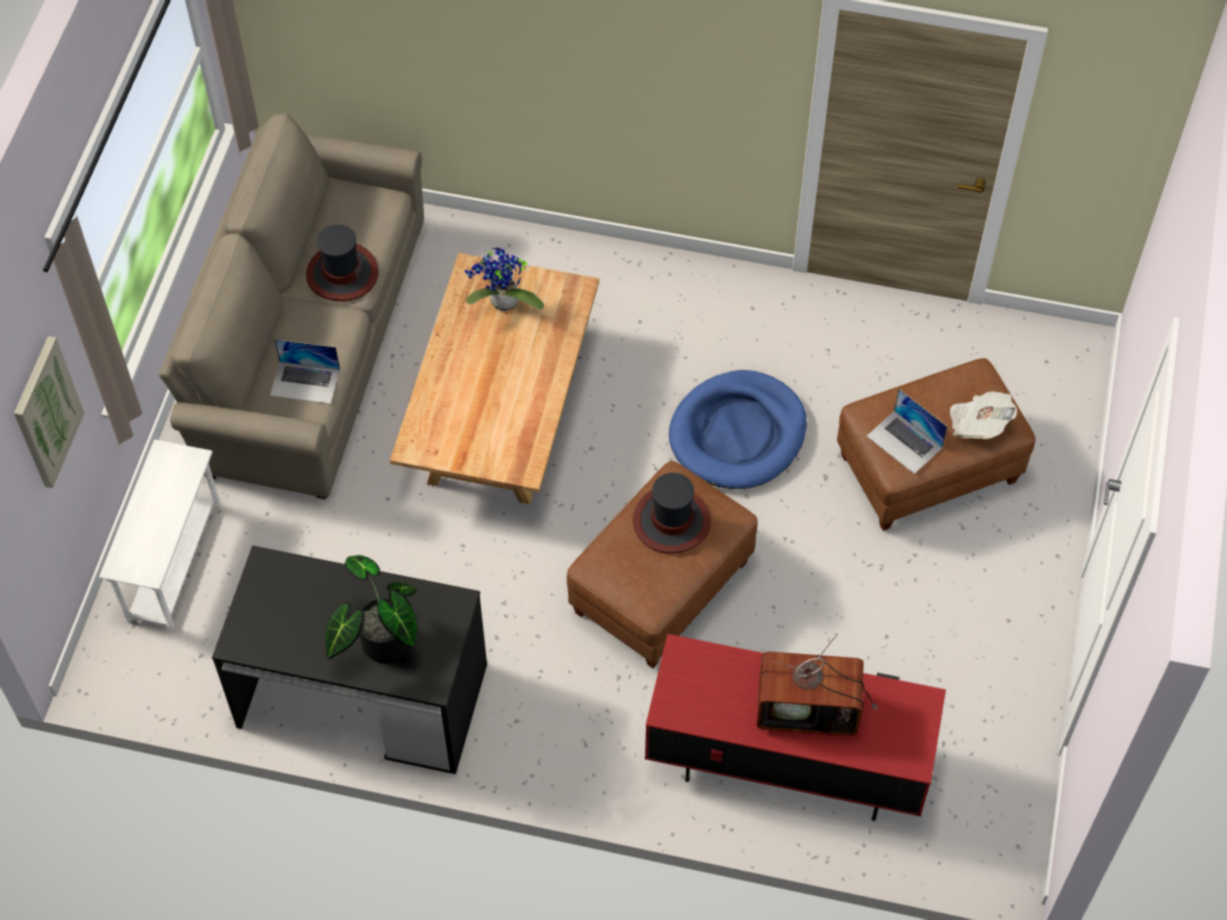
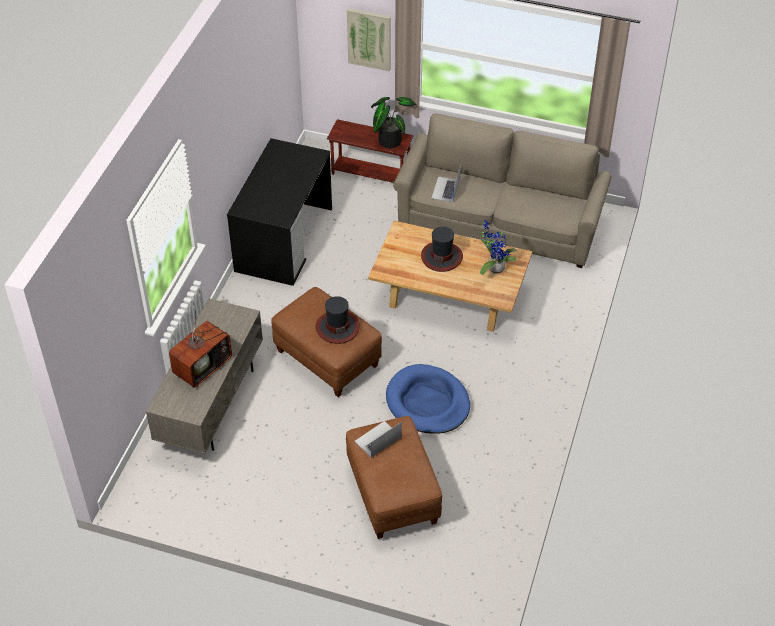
camera: 95 degrees right, 10 degrees down
white side table [99,439,221,631] -> brown side table [327,119,413,183]
hat [306,225,379,301] -> hat moved to [421,227,463,272]
potted plant [325,555,418,663] -> potted plant moved to [371,97,417,148]
red tv stand [645,634,946,821] -> grey tv stand [146,299,263,454]
television [757,636,877,736] -> television turned 150 degrees counterclockwise [169,309,232,388]
newspaper [950,391,1017,439] -> none

